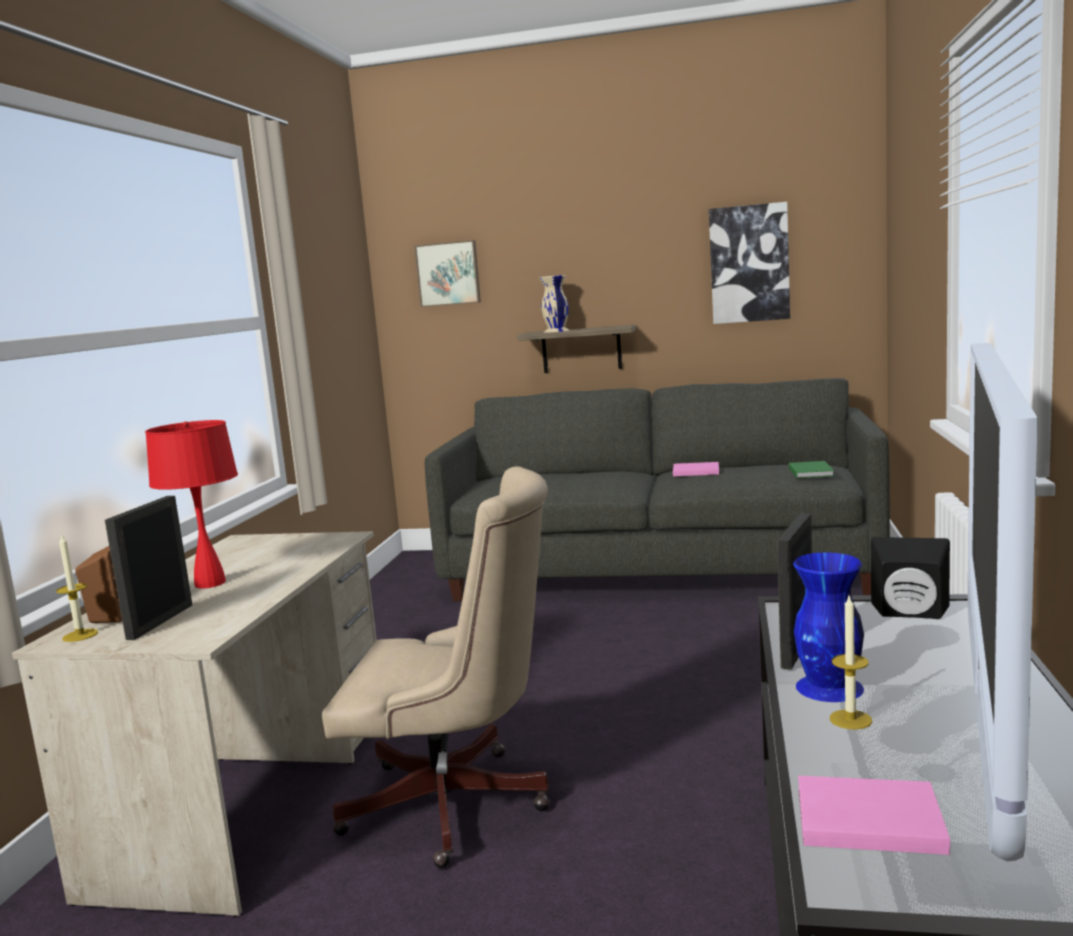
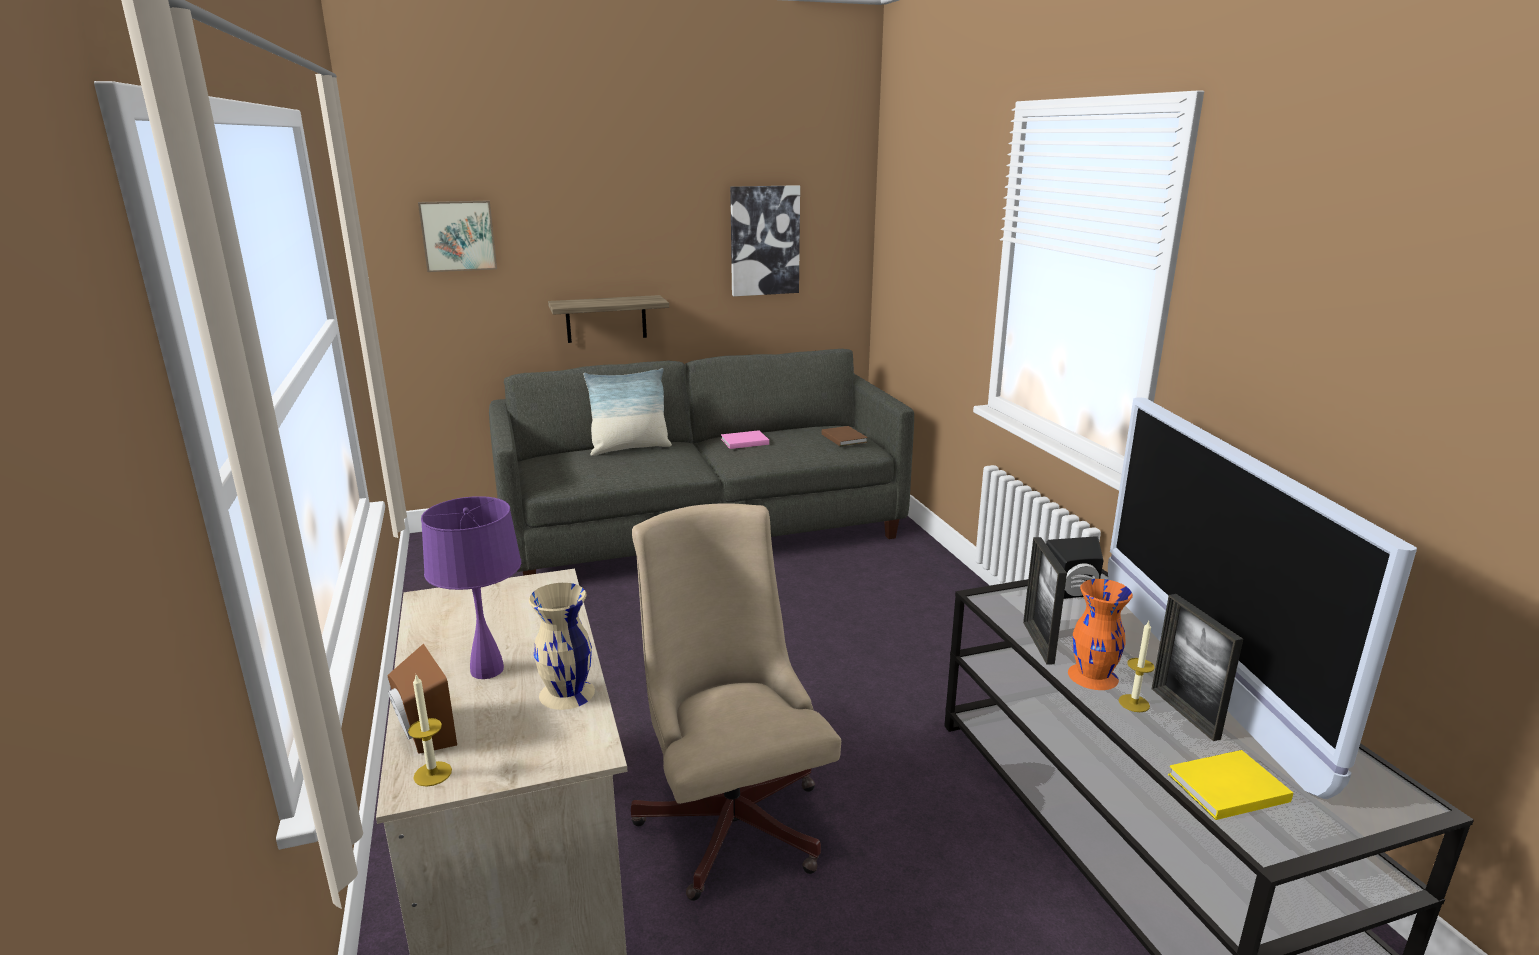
camera: 30 degrees left, 10 degrees up
picture frame [105,496,192,640] -> picture frame moved to [1152,594,1243,741]
red table lamp [145,420,238,589] -> purple table lamp [421,496,521,679]
beige office chair [322,466,550,868] -> beige office chair turned 90 degrees counterclockwise [631,503,841,901]
beige vase [540,275,569,333] -> beige vase moved to [529,583,595,710]
green book [789,461,834,478] -> brown book [822,426,868,446]
blue vase [793,552,864,702] -> orange vase [1068,579,1133,690]
pink book [798,776,950,855] -> yellow book [1168,750,1293,820]
none -> pillow [584,368,672,456]

